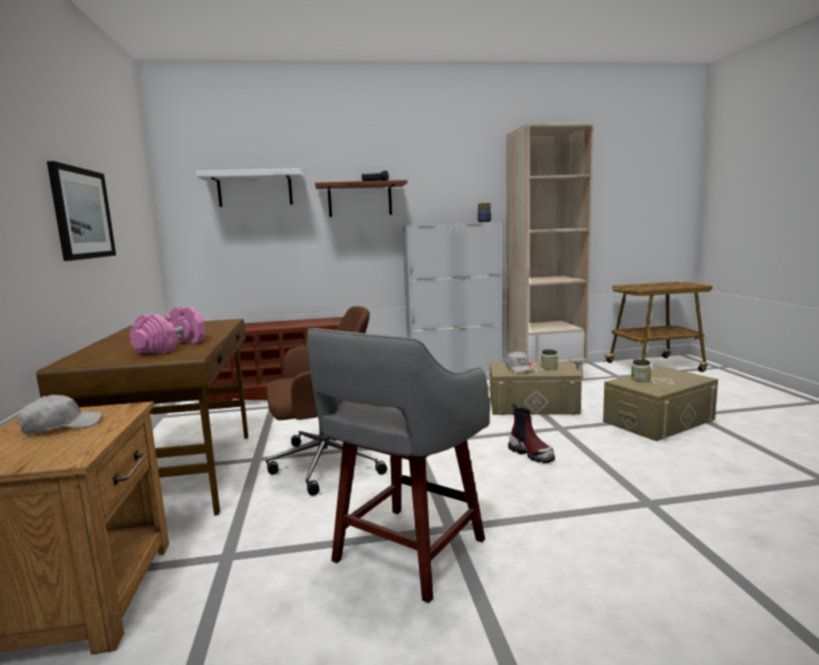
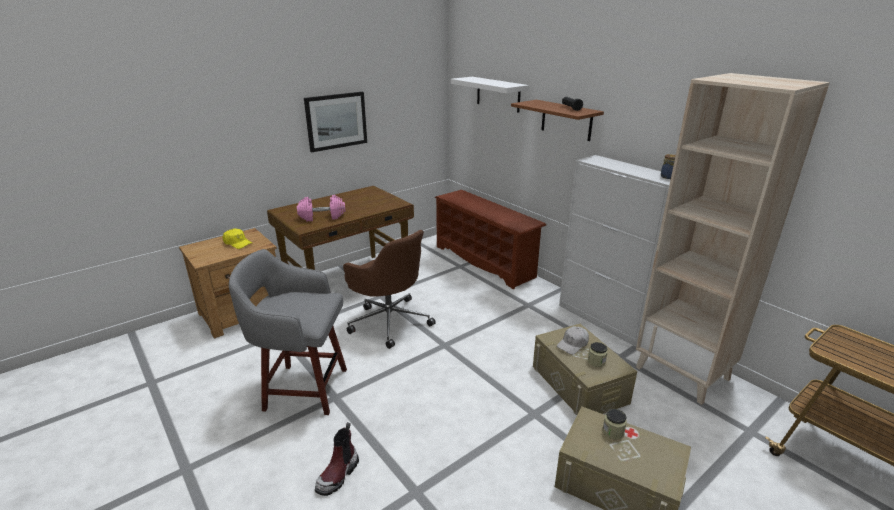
camera: 60 degrees right, 15 degrees up
white cap [18,395,102,434] -> yellow cap [223,229,252,249]
boot [508,402,555,463] -> boot moved to [315,422,359,496]

